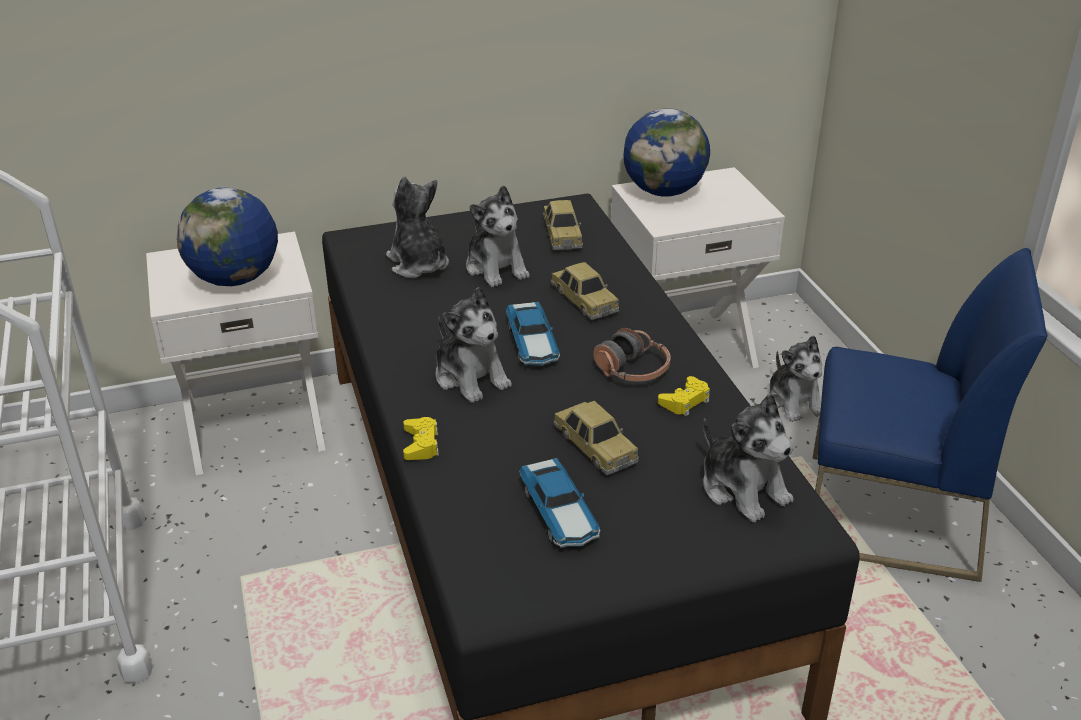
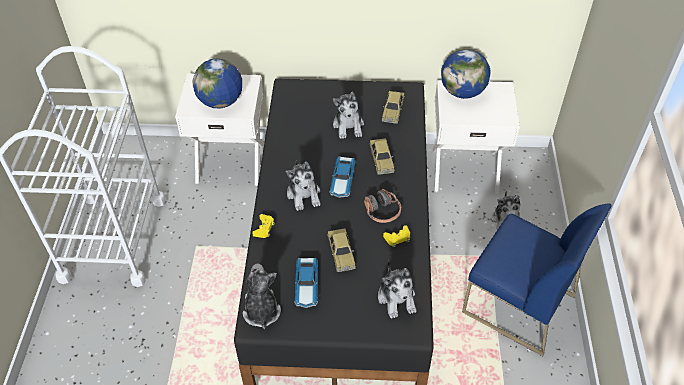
camera: 20 degrees right, 15 degrees up
plush toy [386,177,449,278] -> plush toy moved to [243,264,281,329]

